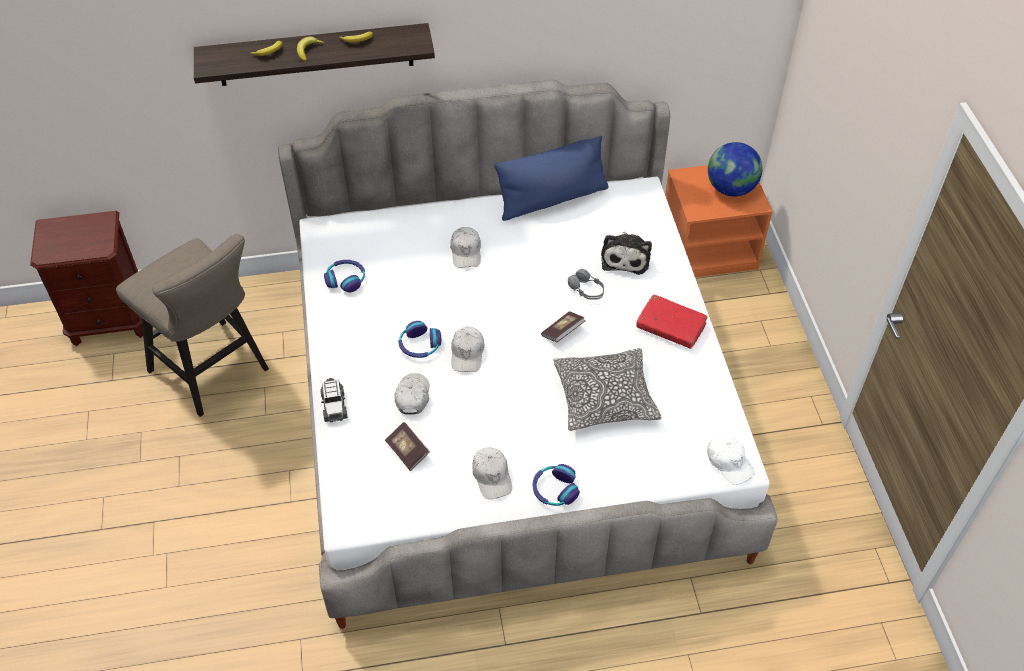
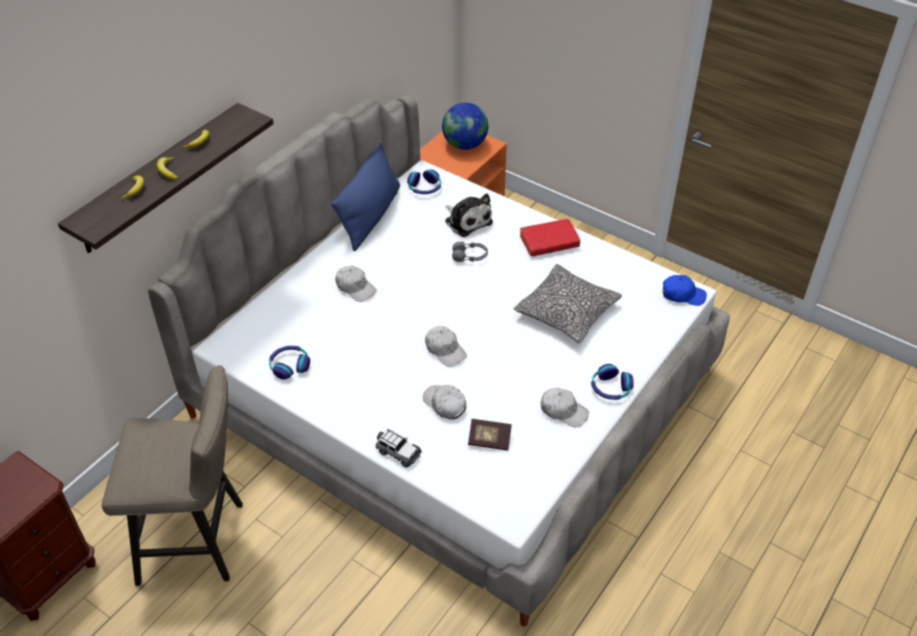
camera: 45 degrees left, 5 degrees down
headphones [398,321,441,358] -> headphones moved to [407,169,441,194]
book [541,311,585,342] -> none
white cap [707,435,755,485] -> blue cap [663,275,707,306]

